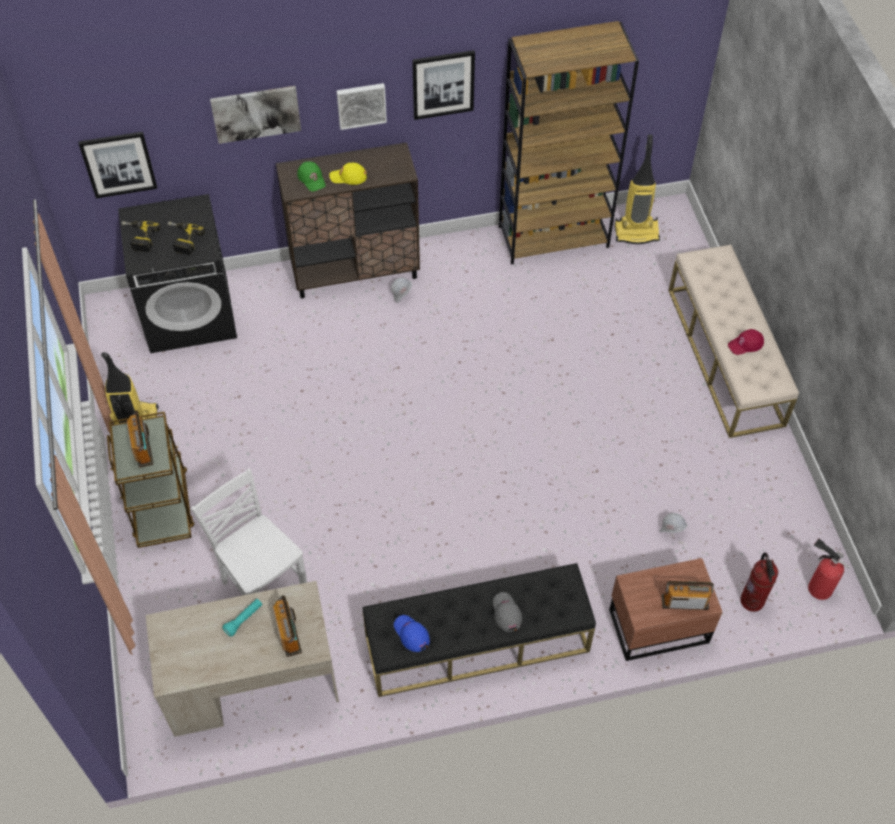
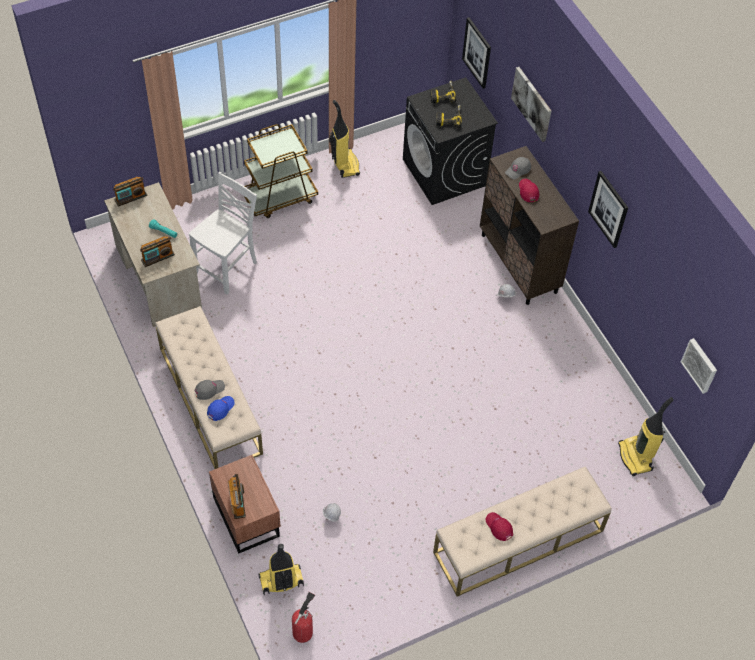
camera: 75 degrees right, 0 degrees up
radio [126,410,153,468] -> radio moved to [113,177,147,207]
green cap [297,161,326,192] -> grey cap [505,157,531,179]
yellow cap [329,163,367,185] -> red cap [519,179,539,202]
picture [337,83,387,130] -> picture moved to [681,338,717,394]
black bench [362,563,596,697] -> beige bench [155,306,263,469]
blue cap [394,615,430,652] -> blue cap moved to [207,396,235,421]
brown bookcase [499,21,639,265] -> none
fire extinguisher [740,552,778,612] -> vacuum cleaner [258,544,304,595]

